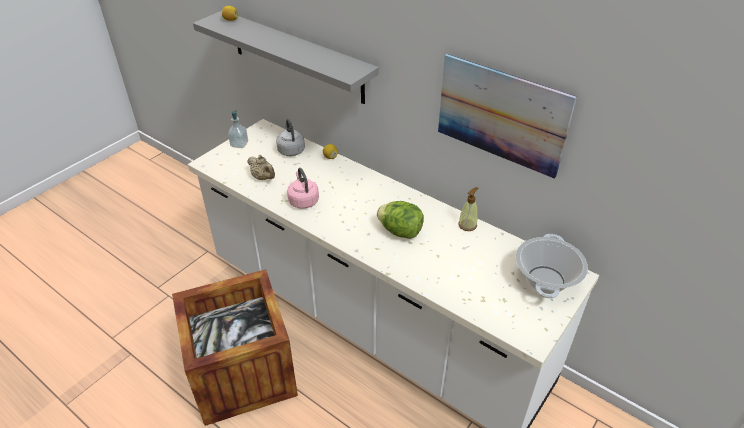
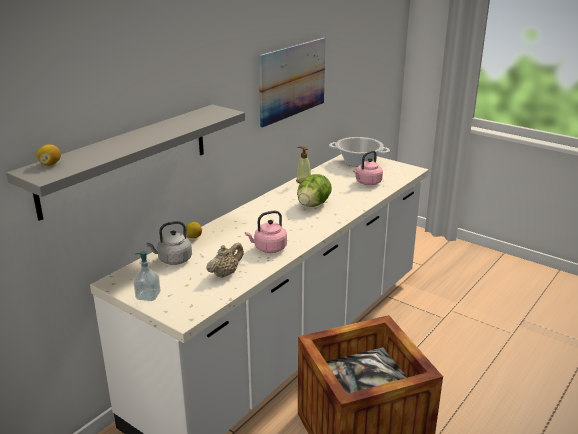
camera: 90 degrees left, 15 degrees down
none -> pink kettle [353,150,383,185]

